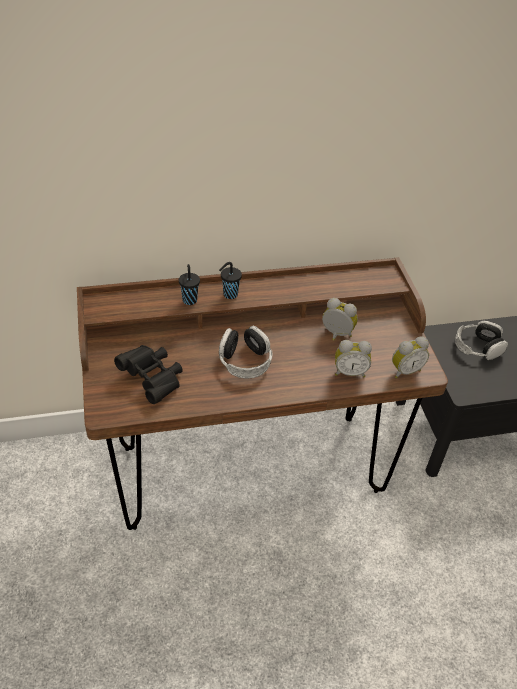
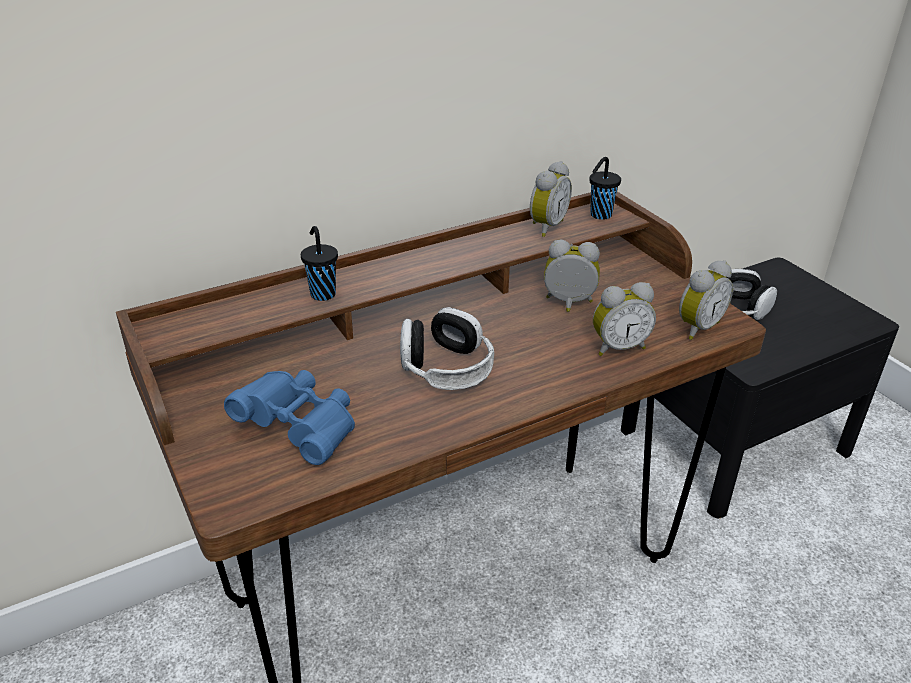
camera: 15 degrees left, 10 degrees down
black binoculars [114,345,183,404] -> blue binoculars [224,370,355,465]
black cup [219,262,242,299] -> black cup moved to [589,157,621,220]
none -> alarm clock [530,161,572,237]

